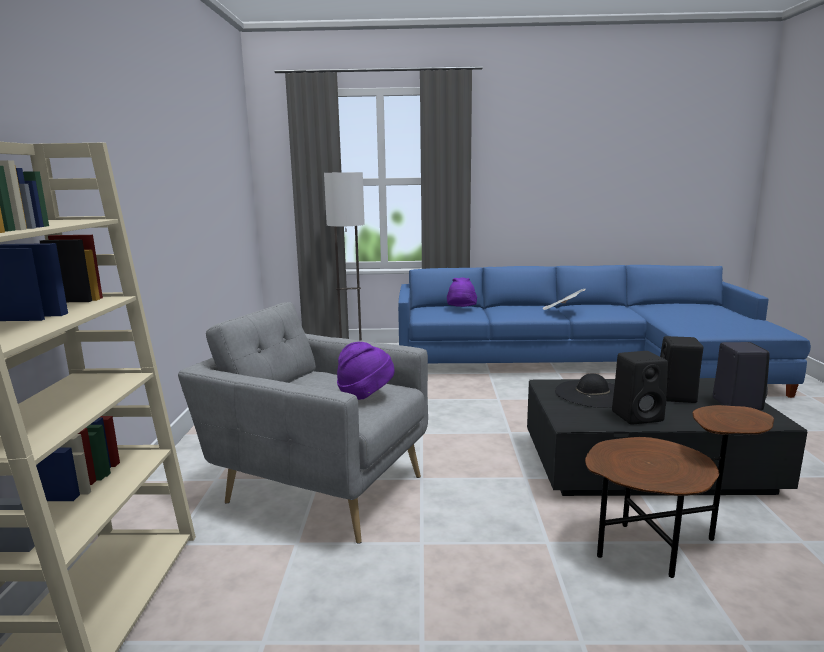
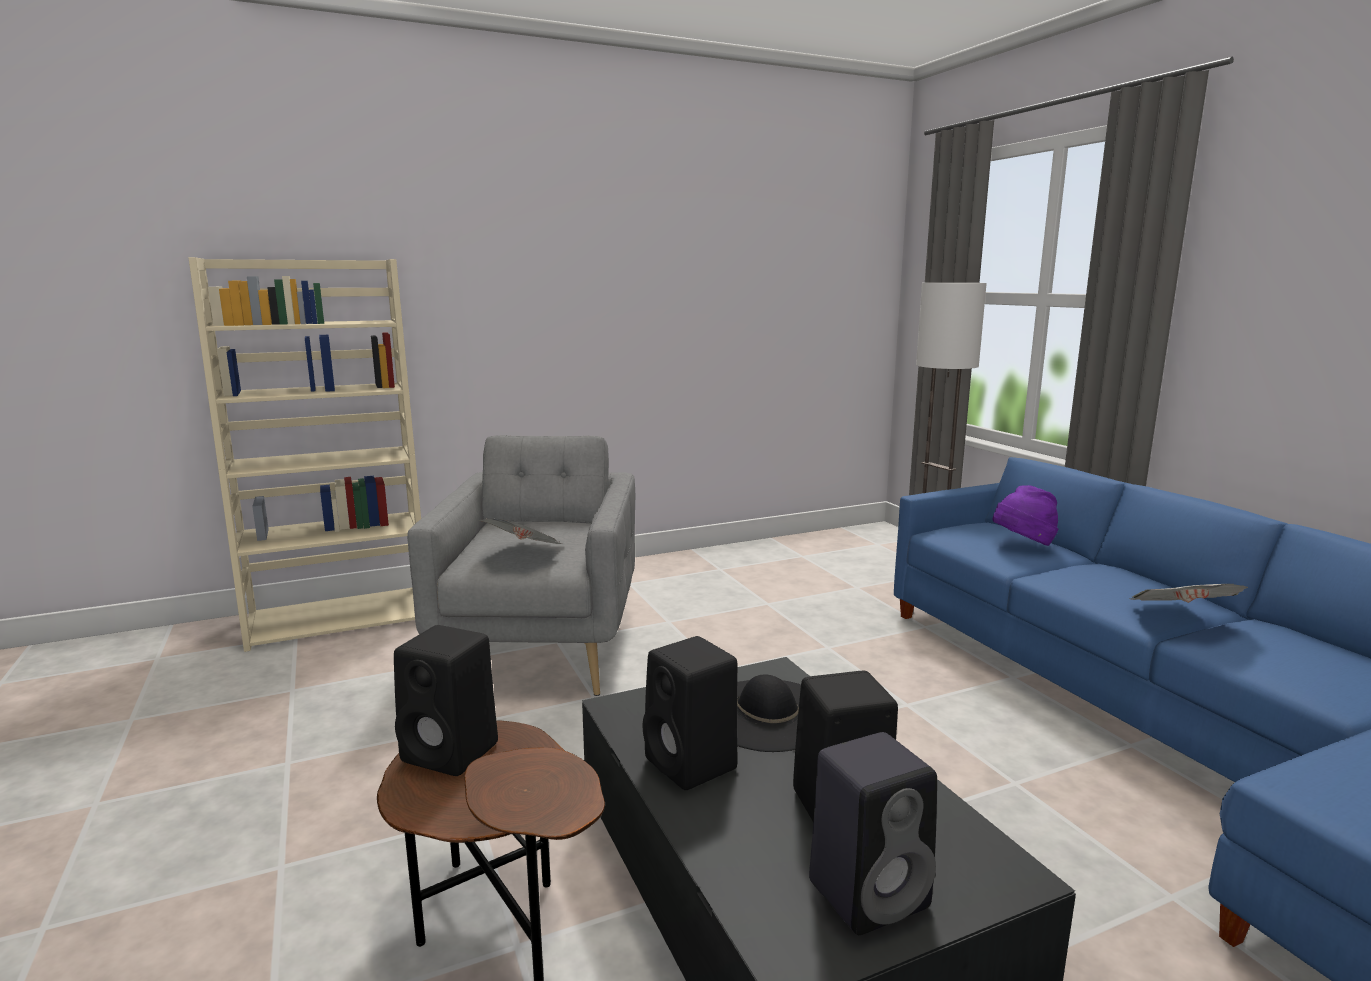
camera: 65 degrees right, 0 degrees up
purple hat [337,342,395,400] -> newspaper [478,519,564,544]
none -> black speaker [394,625,498,776]

